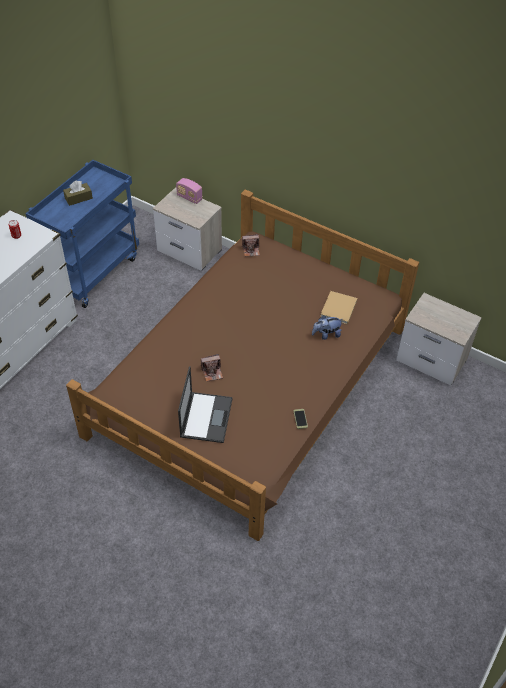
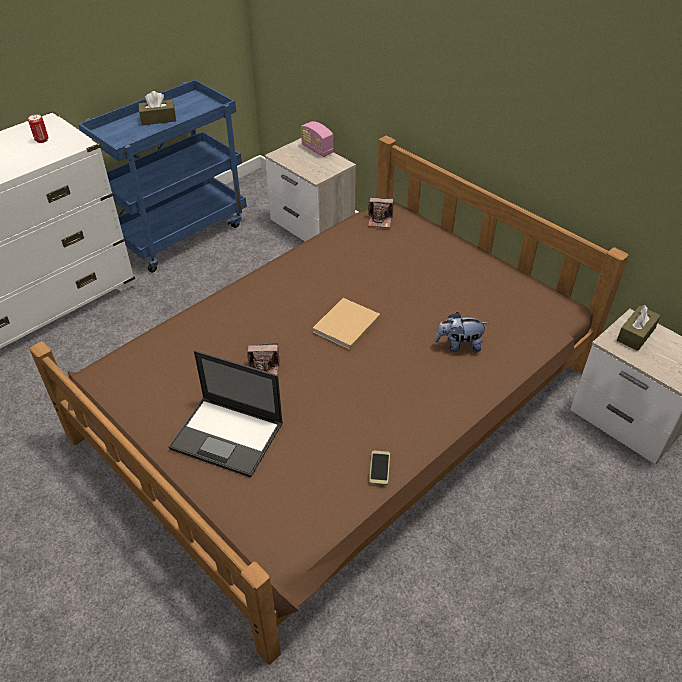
camera: 15 degrees right, 5 degrees down
laptop [178,366,233,443] -> laptop turned 90 degrees clockwise [169,350,283,478]
beige book [320,291,357,325] -> beige book moved to [313,298,380,351]
none -> brown tissue box [617,305,661,351]

